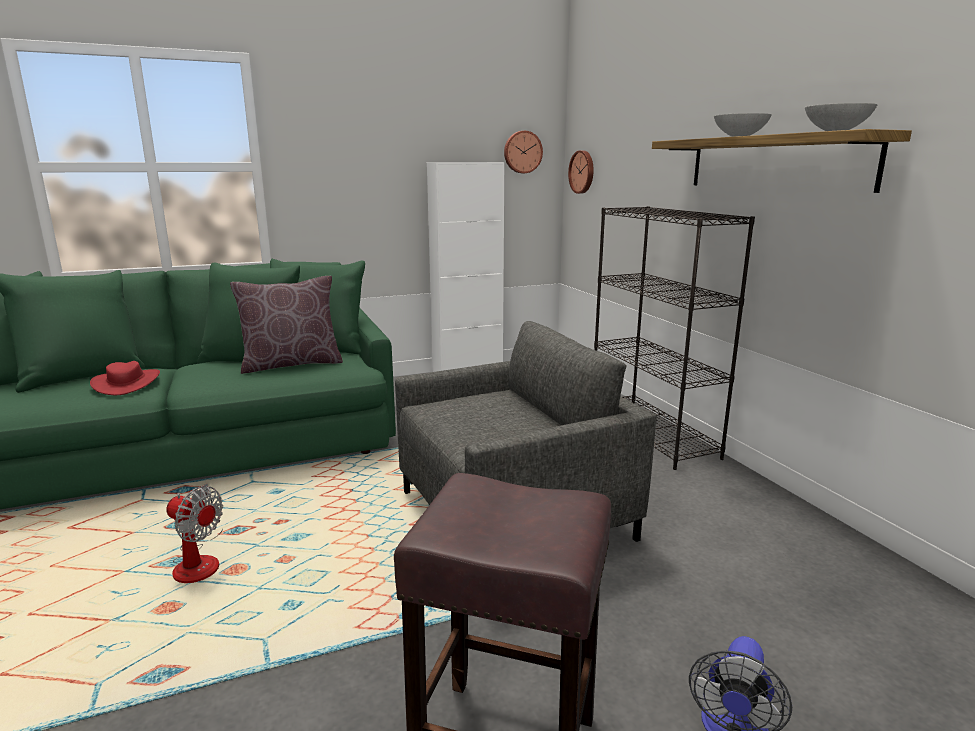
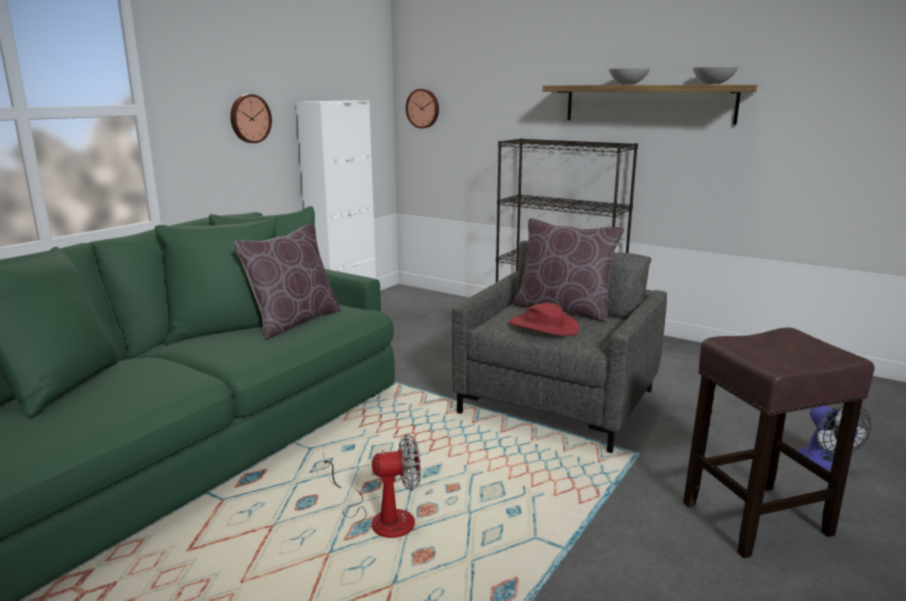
camera: 35 degrees left, 0 degrees up
red hat [90,361,160,396] -> red hat moved to [508,303,580,336]
wall clock [504,131,543,173] -> wall clock moved to [230,94,272,143]
none -> brown pillow [513,218,624,322]

